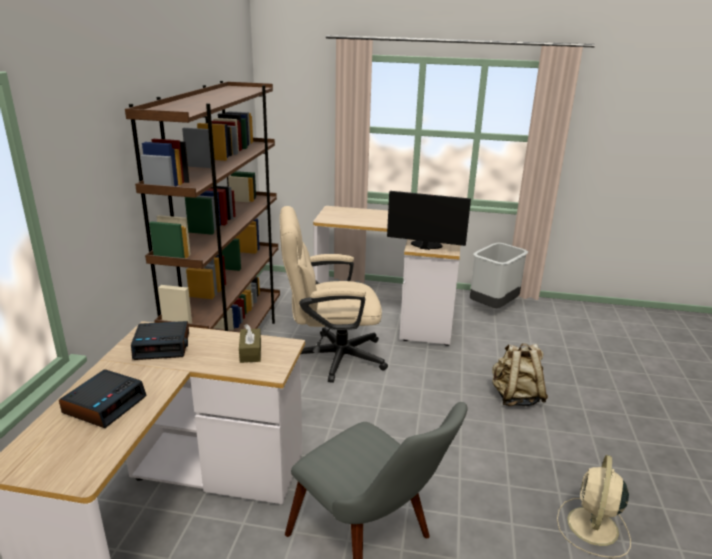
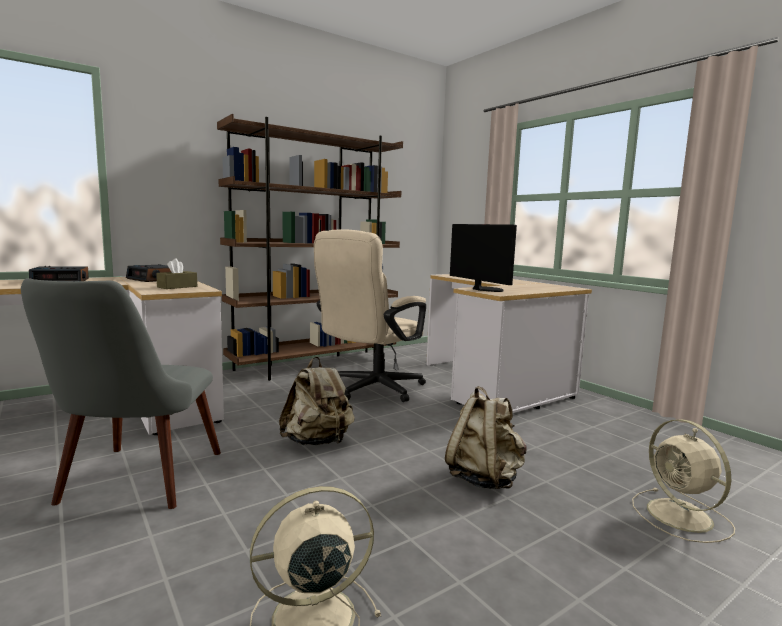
camera: 45 degrees right, 15 degrees down
beige office chair [280,206,388,383] -> beige office chair turned 90 degrees counterclockwise [314,229,426,402]
grey trash can [470,242,528,308] -> none
none -> beige backpack [279,357,355,445]
none -> beige fan [632,419,735,543]

